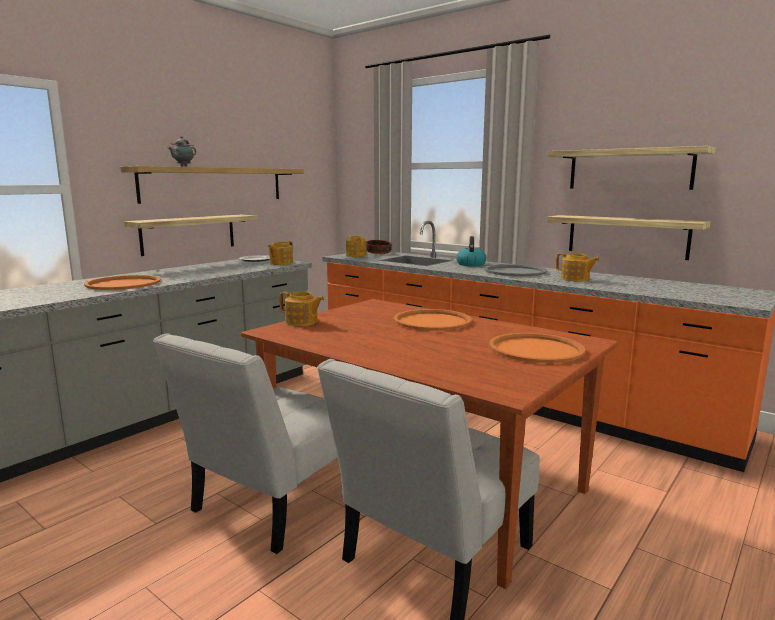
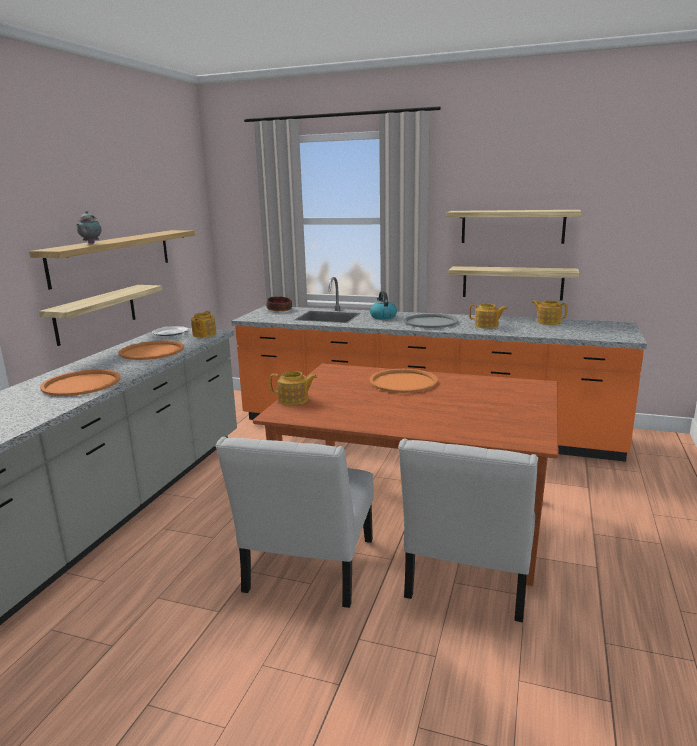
camera: 20 degrees left, 5 degrees up
teapot [346,236,367,257] -> teapot moved to [532,300,568,325]
orange tray [489,333,585,363] -> orange tray moved to [118,341,184,360]

